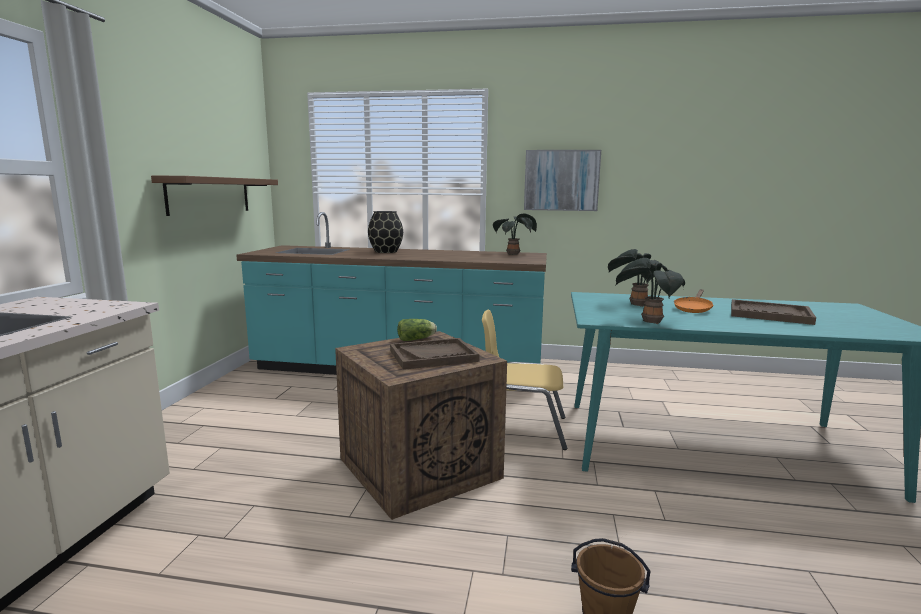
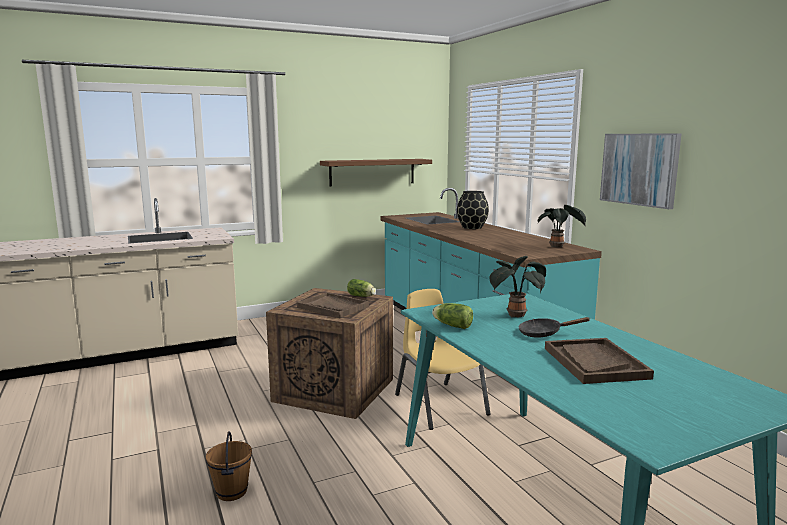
camera: 55 degrees right, 0 degrees up
potted plant [616,258,685,324] -> lettuce [432,303,473,329]
orange frying pan [674,289,714,313] -> black frying pan [519,317,589,338]

